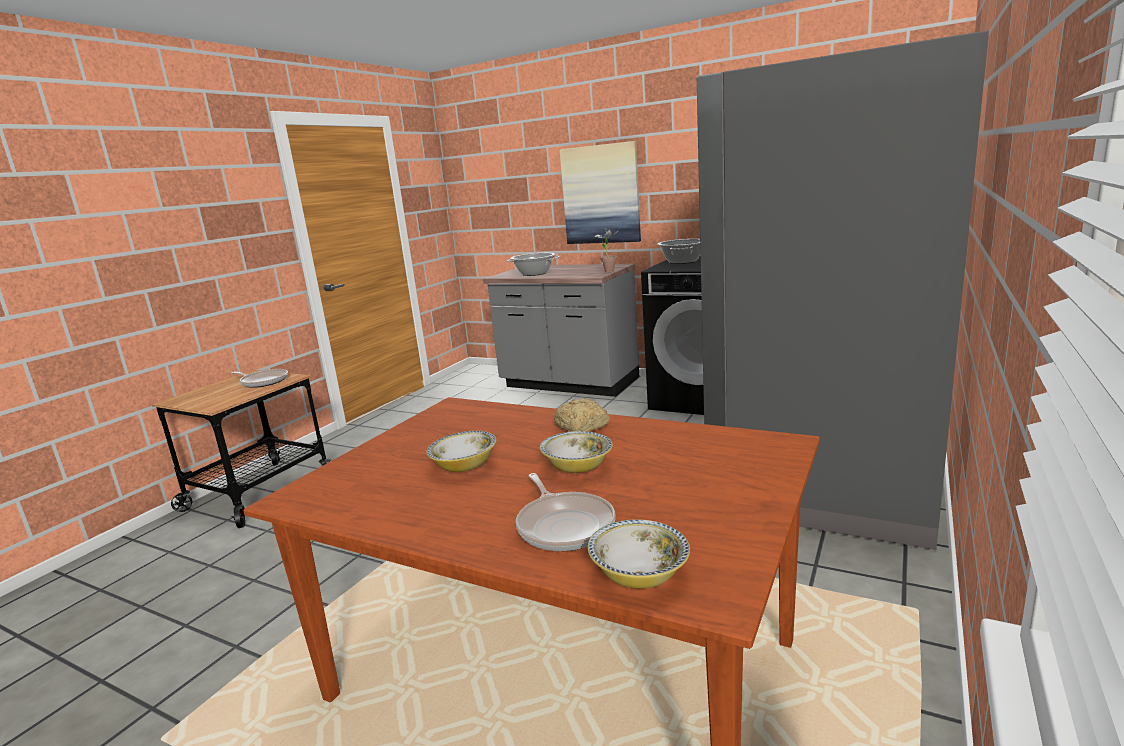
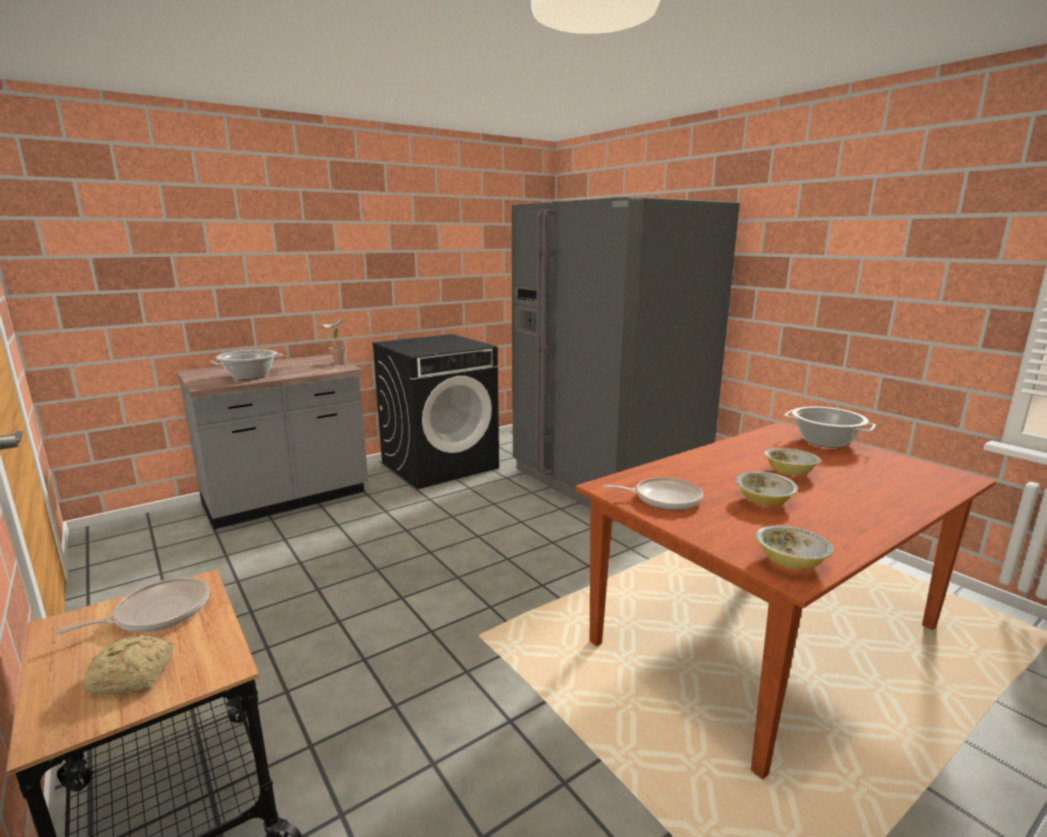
camera: 65 degrees left, 0 degrees up
frying pan [516,473,615,551] -> frying pan moved to [603,477,703,510]
bread [554,398,610,432] -> bread moved to [84,634,173,694]
picture [559,141,641,244] -> none
bowl [588,519,690,589] -> bowl moved to [755,526,833,570]
cooking pot [657,239,700,264] -> cooking pot moved to [784,407,876,448]

